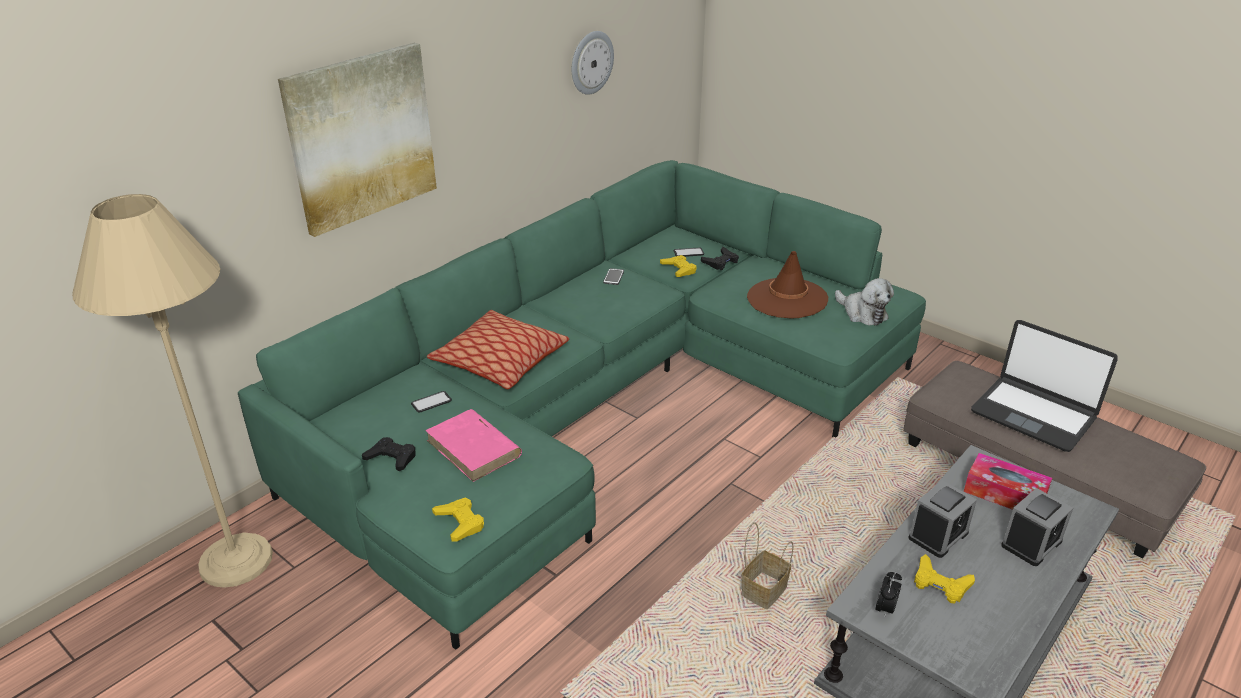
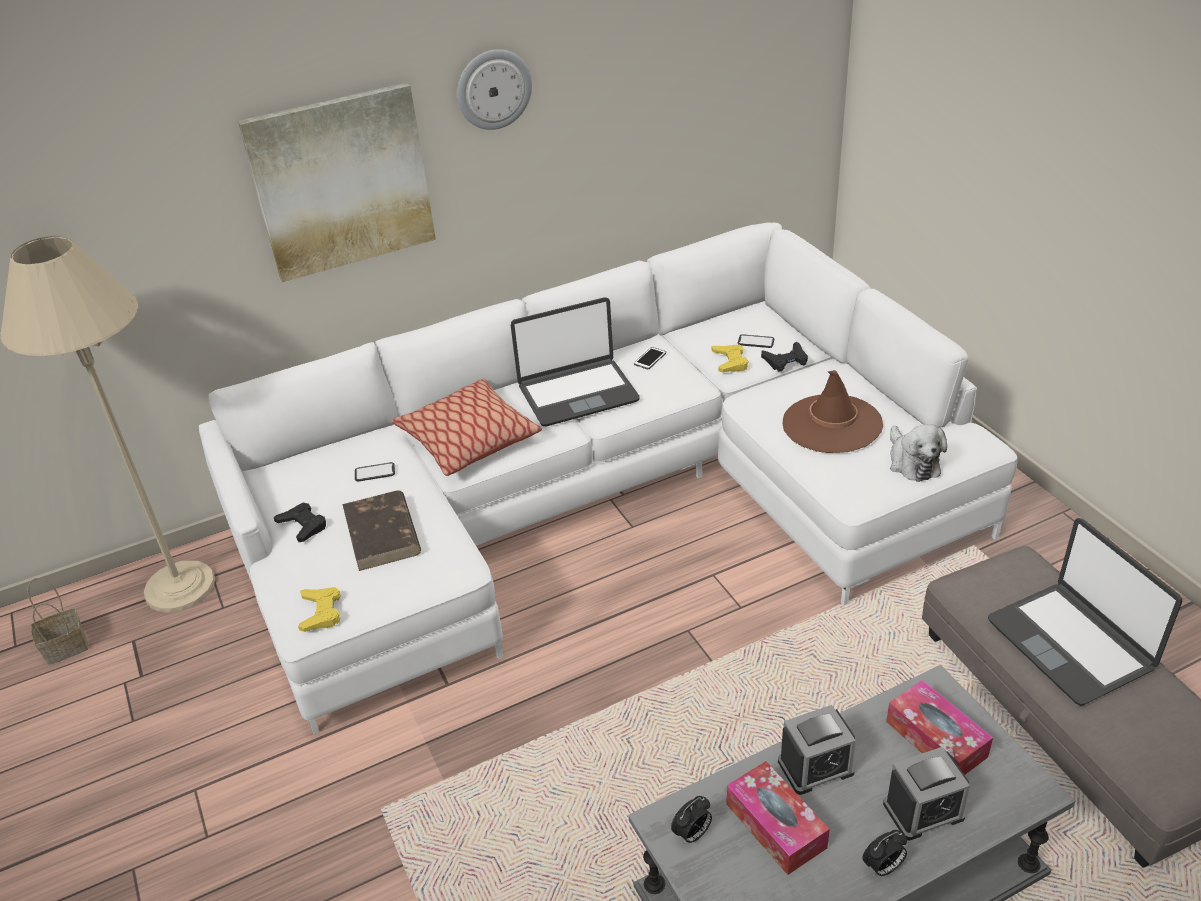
camera: 25 degrees right, 5 degrees up
green sofa [238,160,926,650] -> white sofa [199,222,1018,734]
pink book [425,409,522,482] -> brown book [342,490,421,571]
wall clock [572,31,614,95] -> wall clock moved to [457,49,532,130]
basket [741,522,793,609] -> basket moved to [27,578,88,665]
yellow game controller [914,554,975,604] -> tissue box [726,761,830,875]
none -> laptop [511,297,640,427]
none -> alarm clock [862,830,907,876]

